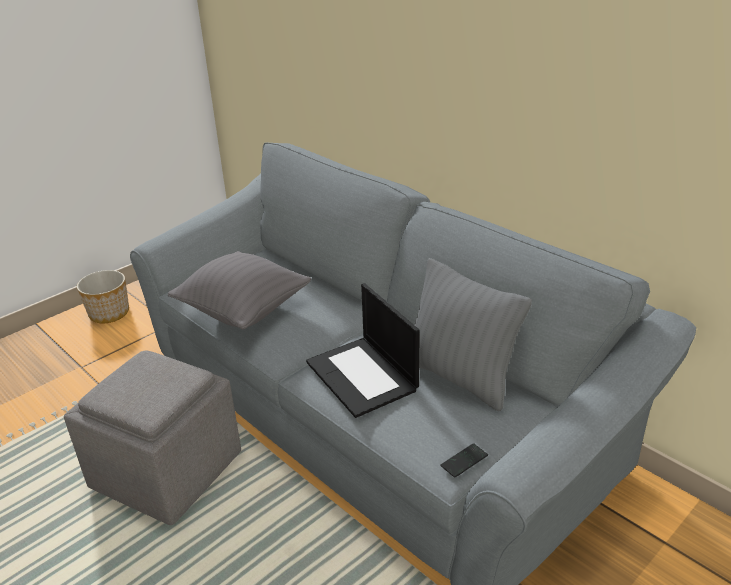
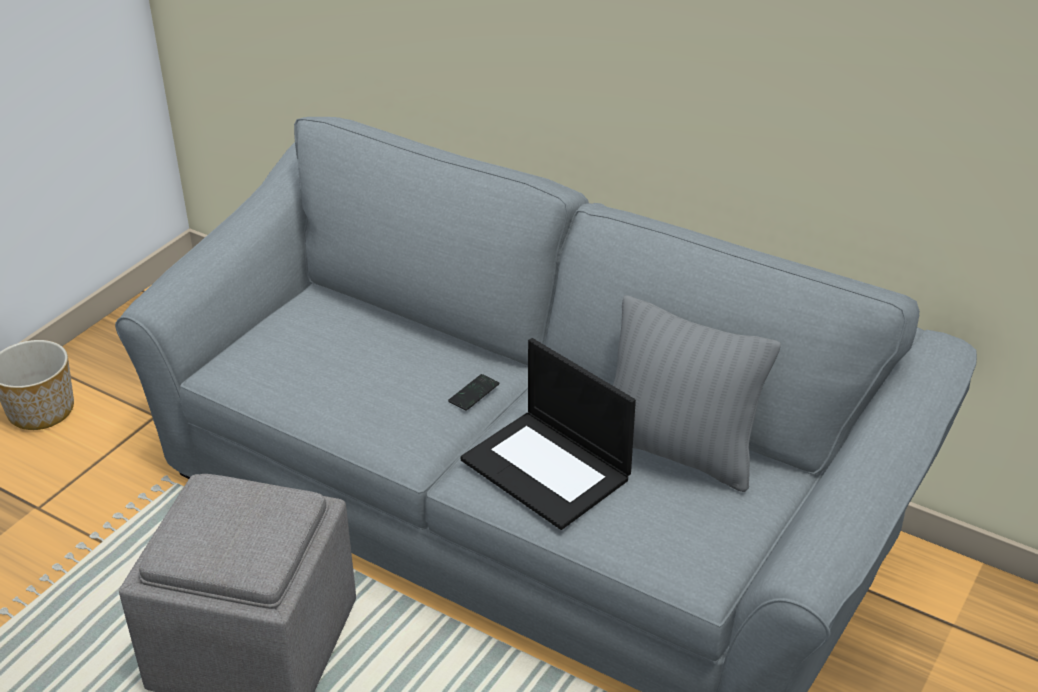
camera: 15 degrees left, 5 degrees up
grey pillow [168,251,311,329] -> none
phone [440,443,488,478] -> phone moved to [448,374,499,411]

